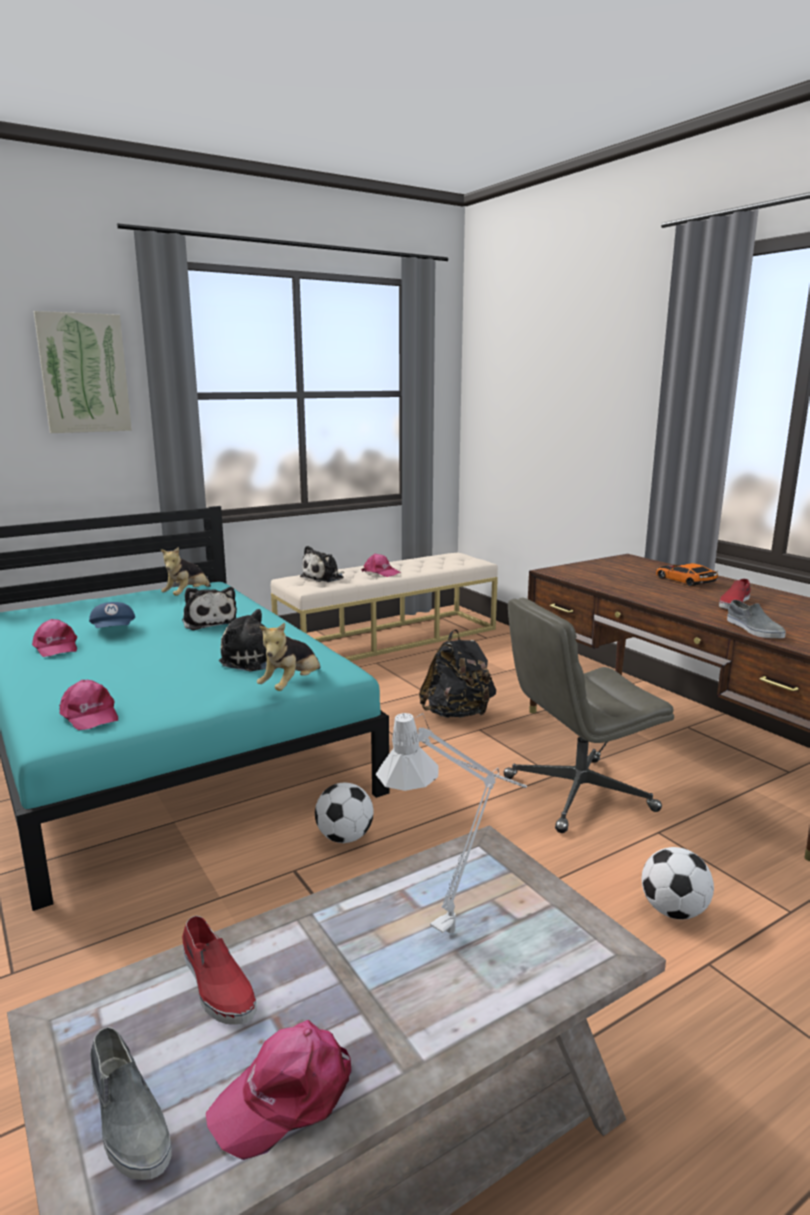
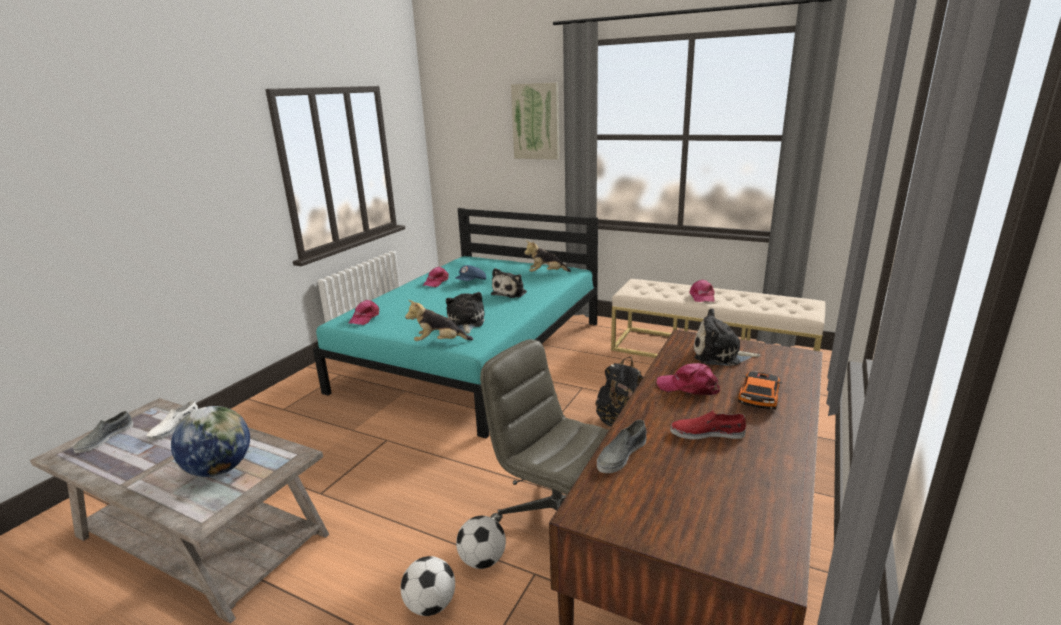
camera: 60 degrees right, 5 degrees up
red shoe [182,916,257,1025] -> white shoe [147,401,198,441]
pink cap [206,1020,352,1160] -> pink cap moved to [657,363,720,395]
plush toy [300,546,344,582] -> plush toy moved to [694,308,760,366]
football [315,783,374,843] -> football moved to [456,516,506,569]
grey table lamp [376,713,527,936] -> globe [171,406,250,477]

